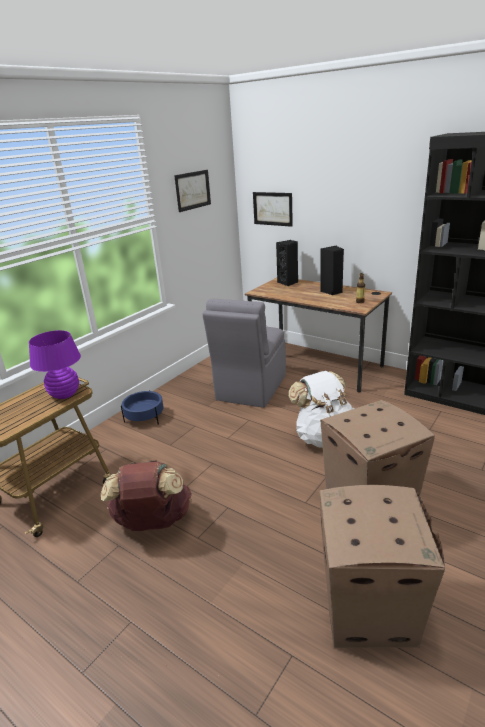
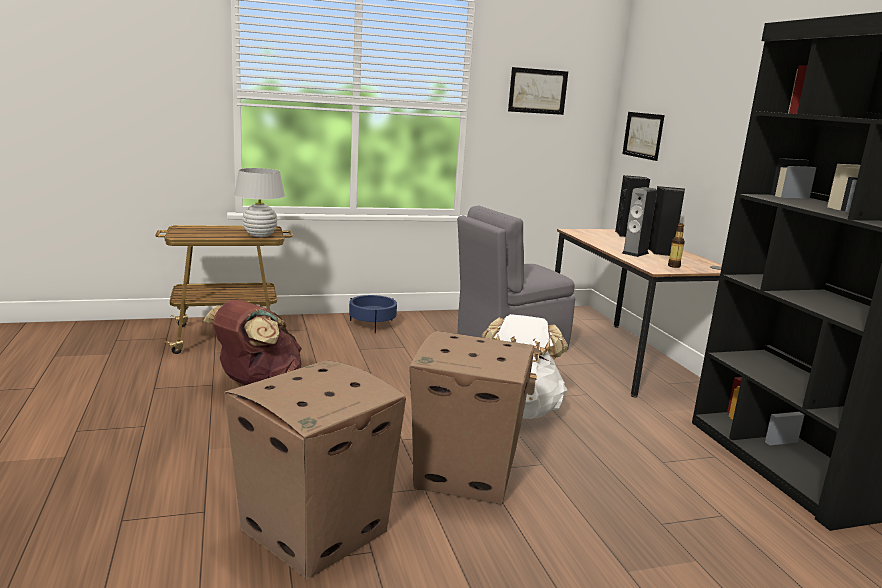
camera: 35 degrees right, 10 degrees down
purple table lamp [29,330,81,399] -> white table lamp [234,168,285,237]
none -> speaker [622,187,657,257]

